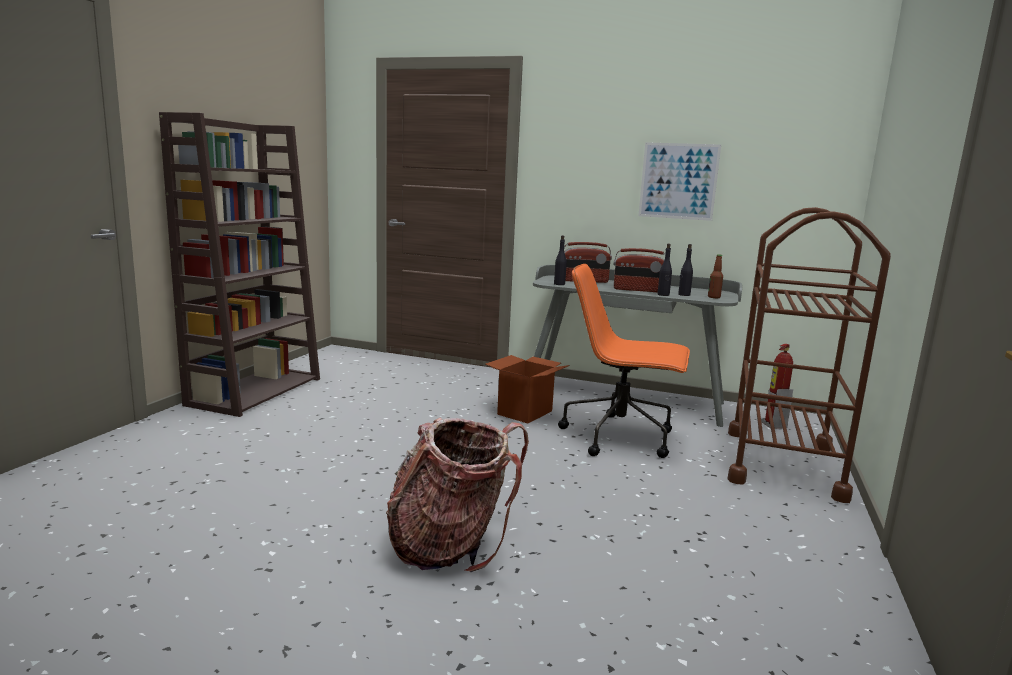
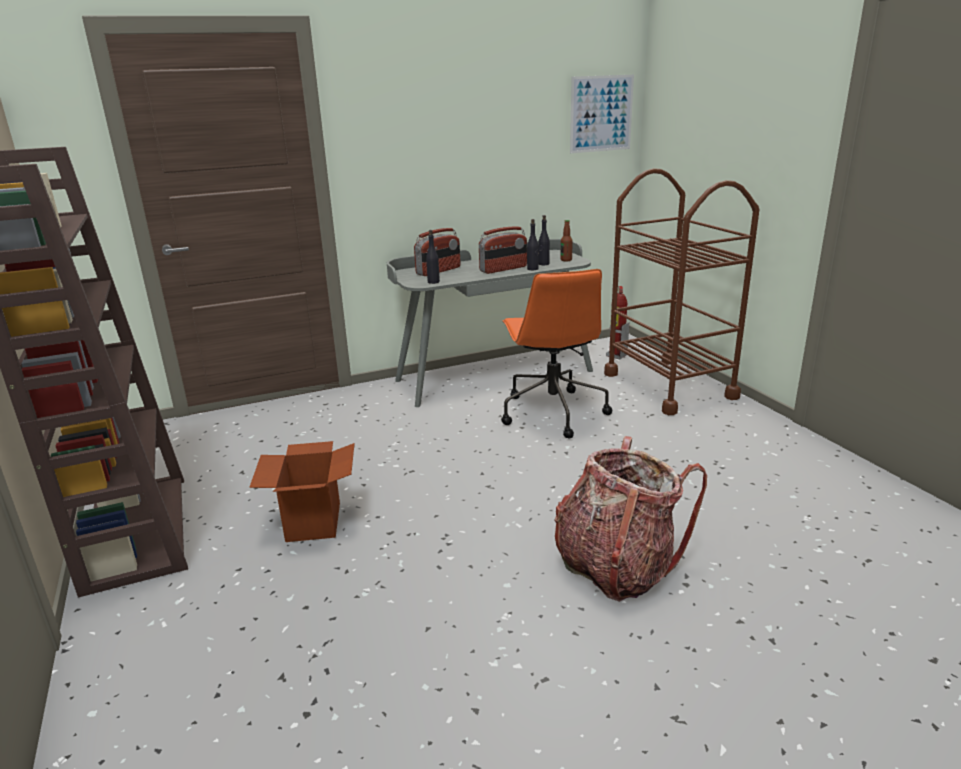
camera: 40 degrees left, 10 degrees up
cardboard box [485,355,570,423] -> cardboard box moved to [249,441,355,542]
orange office chair [558,264,690,458] -> orange office chair turned 75 degrees counterclockwise [501,269,612,439]
picture [638,142,721,221] -> picture moved to [570,75,634,153]

